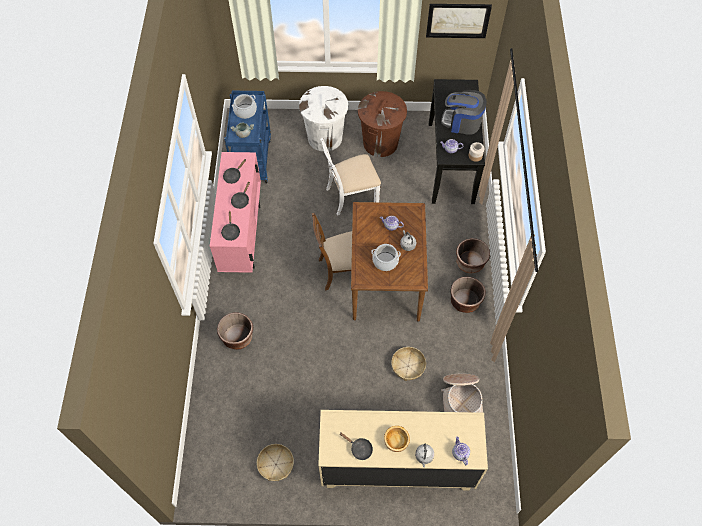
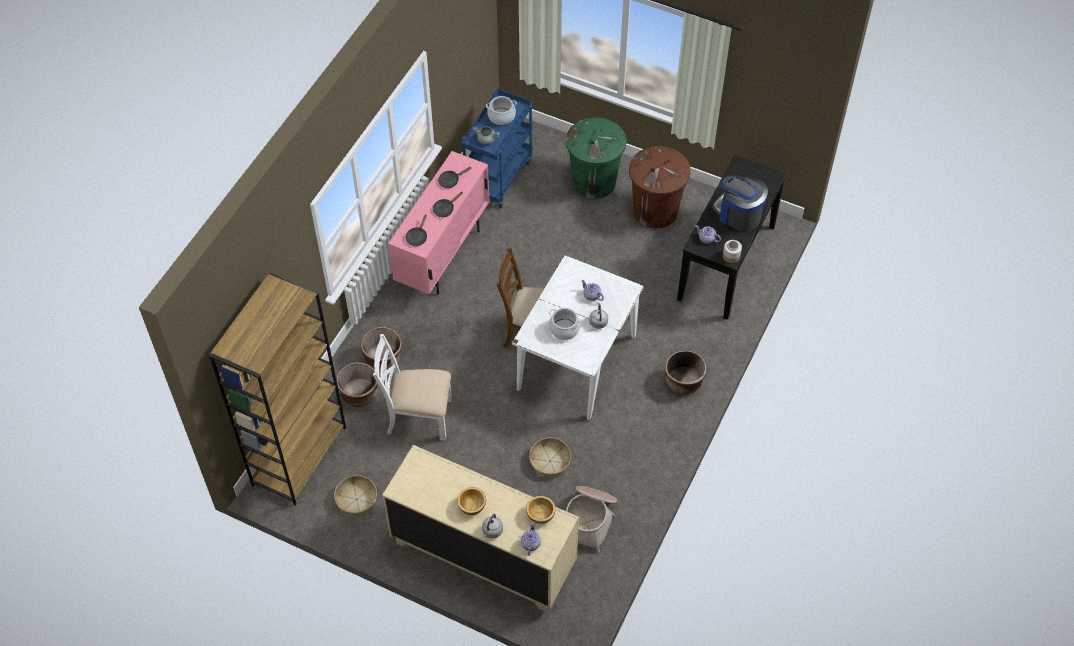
camera: 25 degrees right, 5 degrees down
white trash can [299,86,348,152] -> green trash can [566,117,626,199]
white chair [320,138,381,216] -> white chair moved to [373,334,452,441]
black frying pan [340,433,373,460] -> none
brown dining table [351,202,428,321] -> white dining table [512,255,644,420]
picture [426,4,492,38] -> none
brown planter [451,277,486,313] -> brown planter moved to [336,362,378,407]
none -> brown bookcase [209,273,346,506]
none -> bowl [526,496,556,524]

